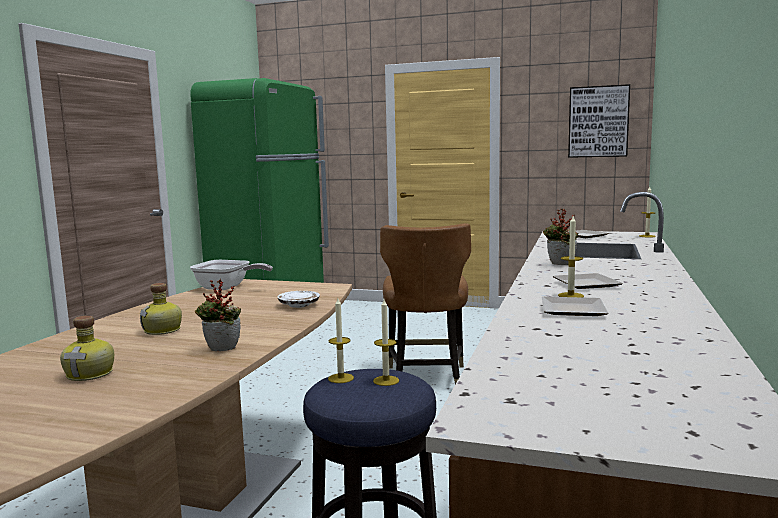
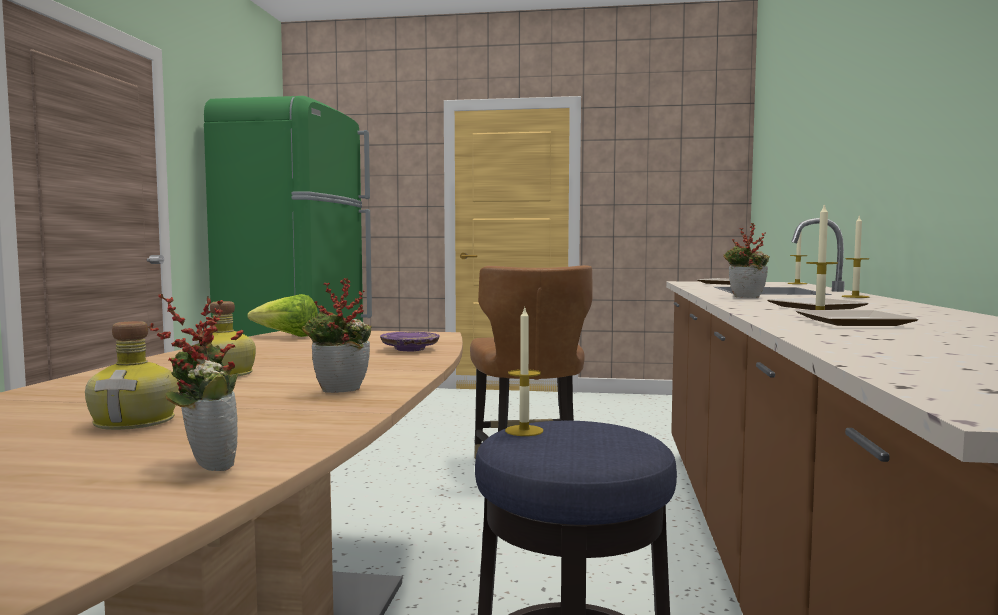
camera: 10 degrees left, 5 degrees down
frying pan [190,260,273,290] -> lettuce [248,294,318,337]
white plate [277,291,320,308] -> purple plate [380,332,439,351]
candle [373,299,399,386] -> candle moved to [842,216,870,298]
picture [568,84,630,158] -> none
none -> potted plant [148,294,244,471]

